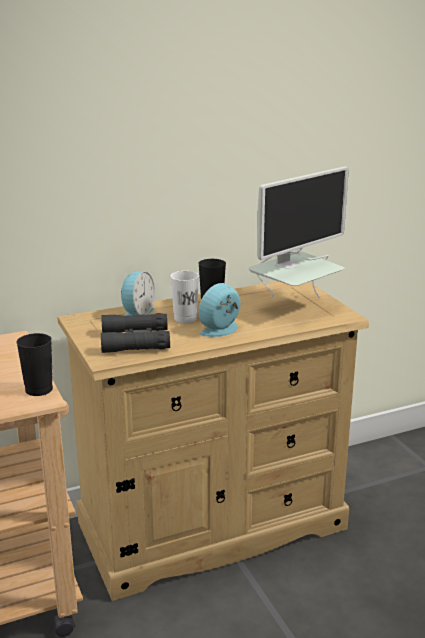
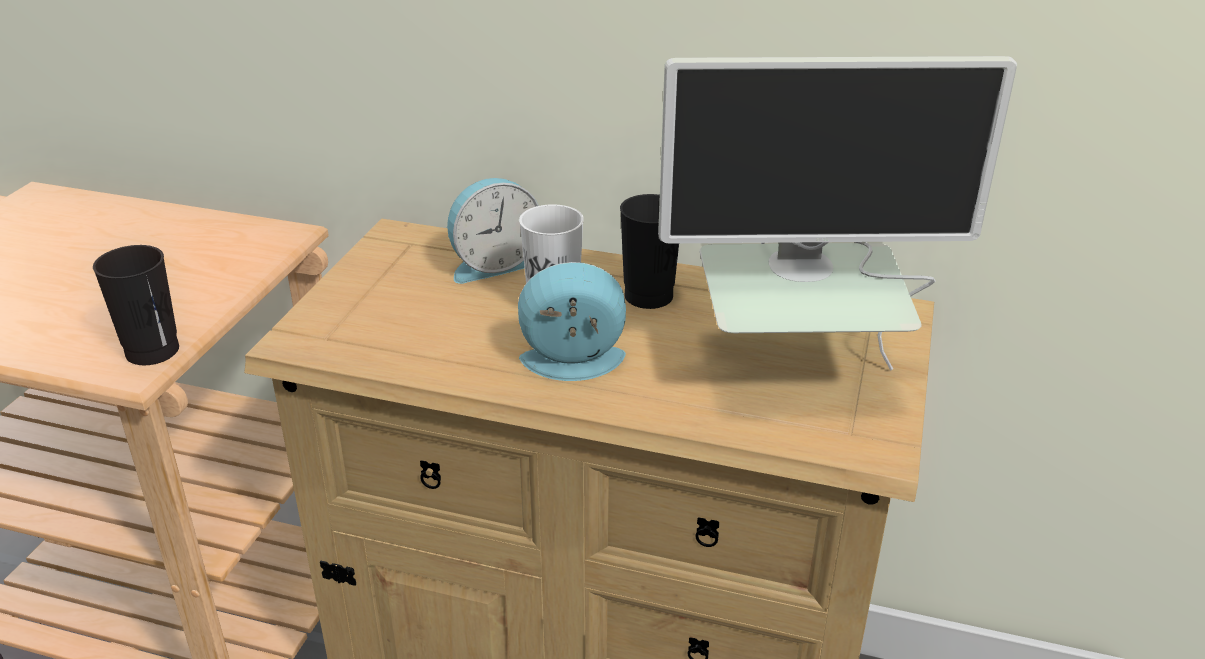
camera: 40 degrees right, 10 degrees up
black binoculars [101,313,170,353] -> none

